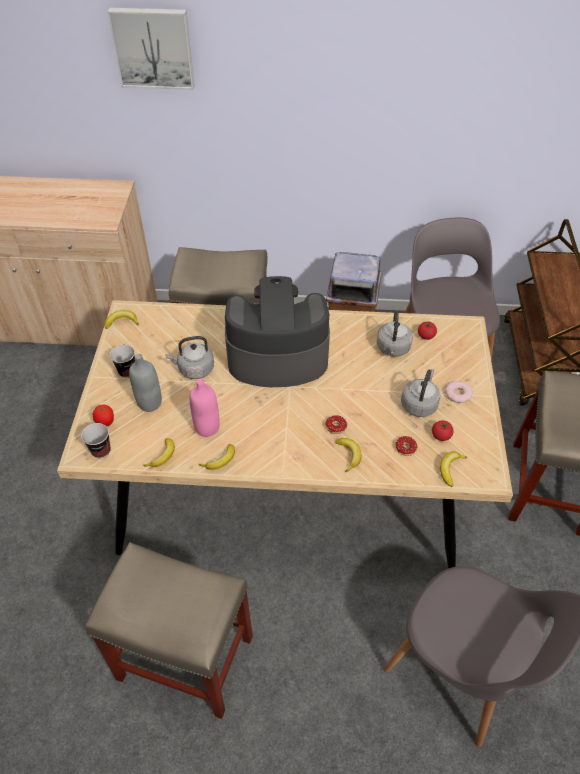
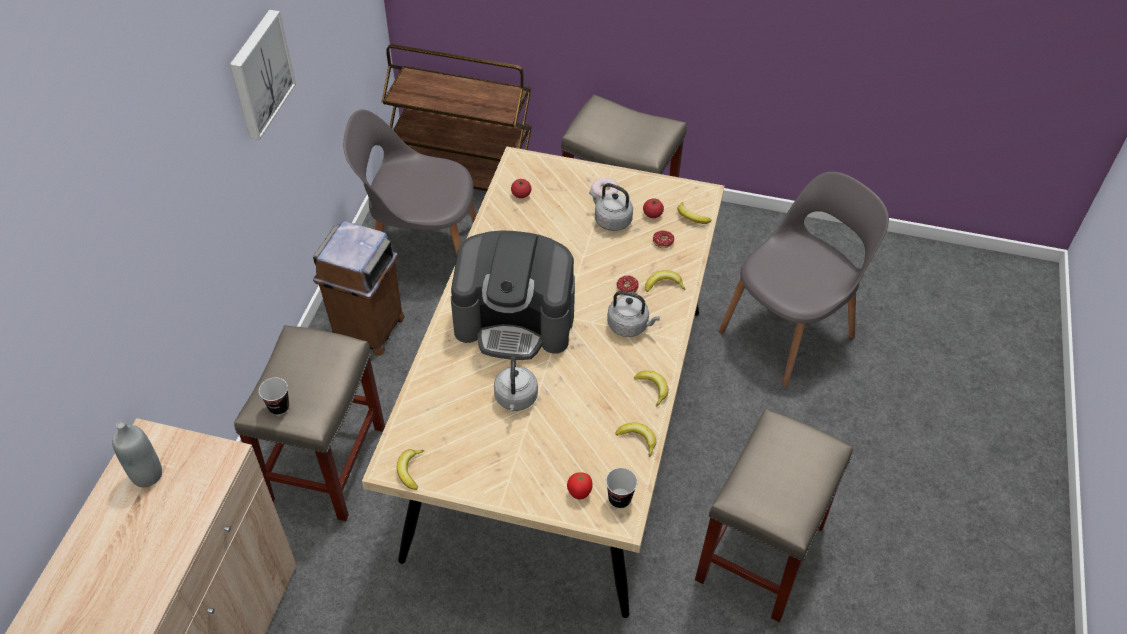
camera: 80 degrees left, 0 degrees up
picture [107,8,195,90] -> picture moved to [230,10,296,140]
cup [110,345,135,378] -> cup moved to [259,378,289,415]
grey bottle [129,354,162,412] -> grey bottle moved to [112,421,162,487]
pink bottle [189,379,220,437] -> none
coffee machine [225,276,330,387] -> coffee machine turned 90 degrees counterclockwise [451,231,575,360]
grey kettle [377,310,413,357] -> grey kettle moved to [607,291,660,337]

